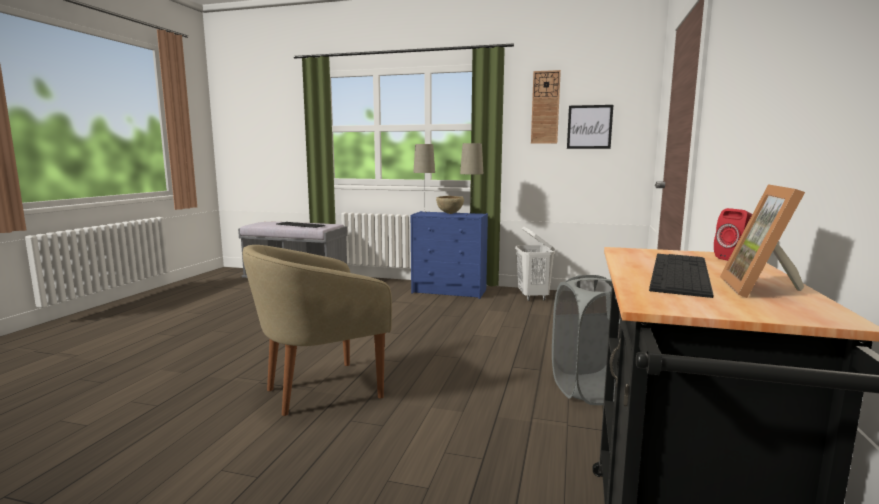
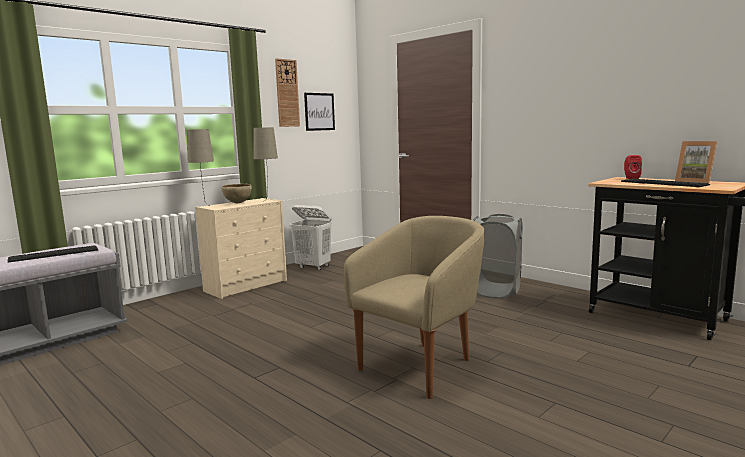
camera: 60 degrees left, 0 degrees up
beige armchair [243,245,392,416] -> beige armchair turned 135 degrees counterclockwise [344,216,484,399]
blue dresser [411,211,488,299] -> beige dresser [195,198,287,299]

